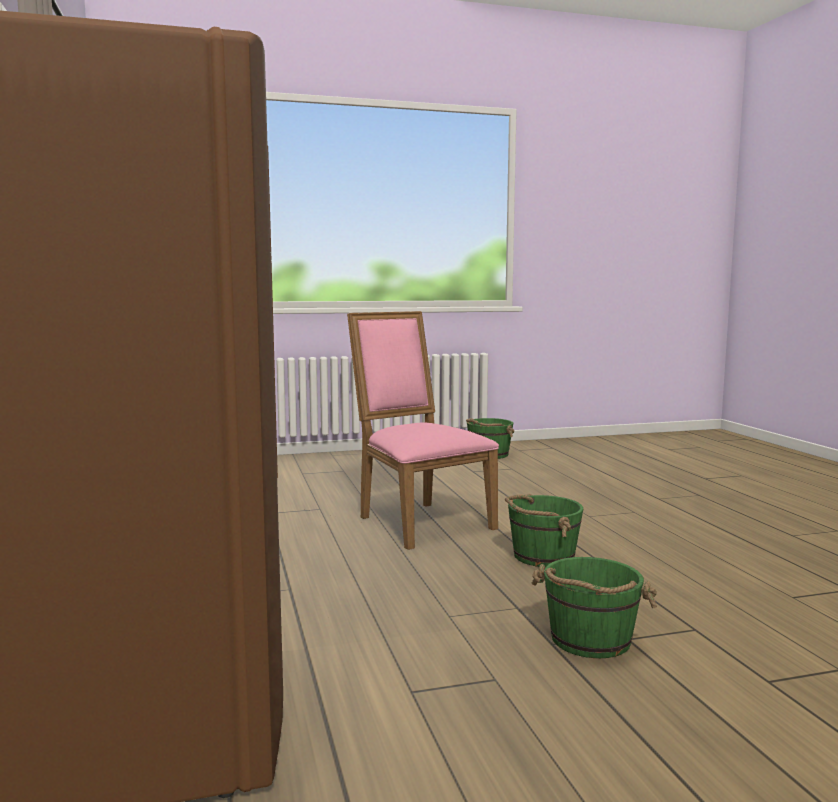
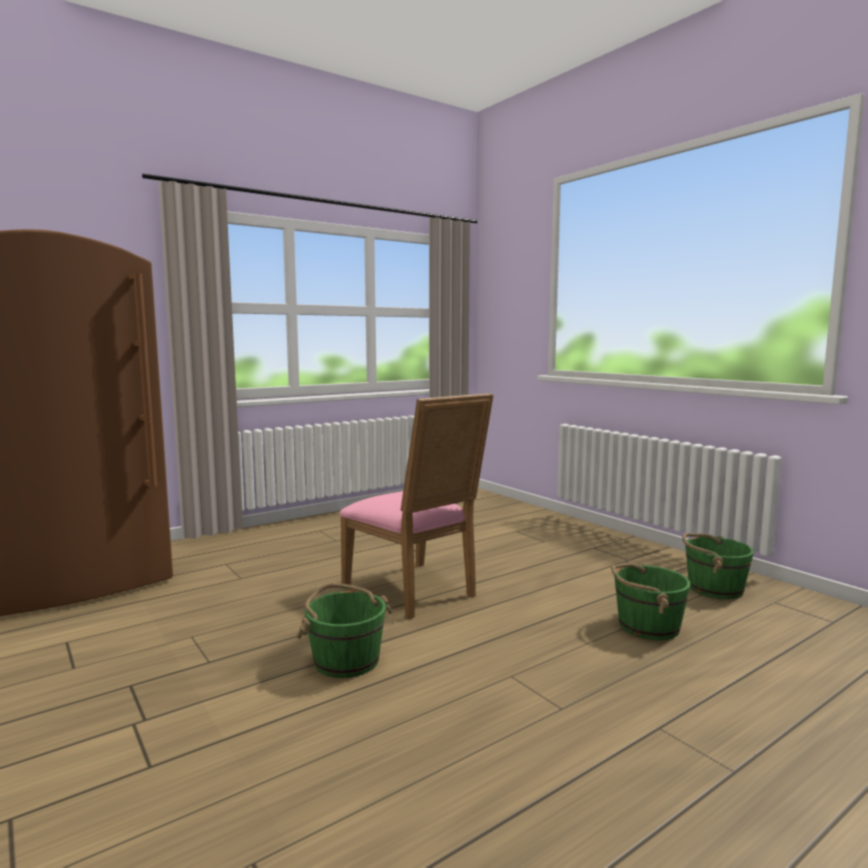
camera: 70 degrees right, 0 degrees up
pink chair [347,311,499,550] -> pink chair turned 105 degrees clockwise [340,393,494,619]
green bucket [532,557,657,658] -> green bucket moved to [611,563,691,640]

